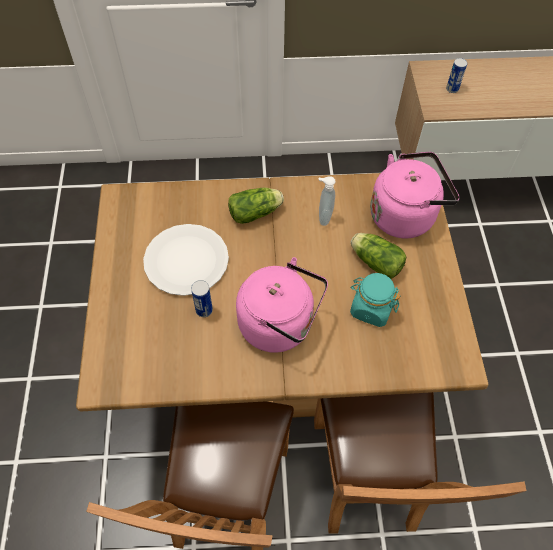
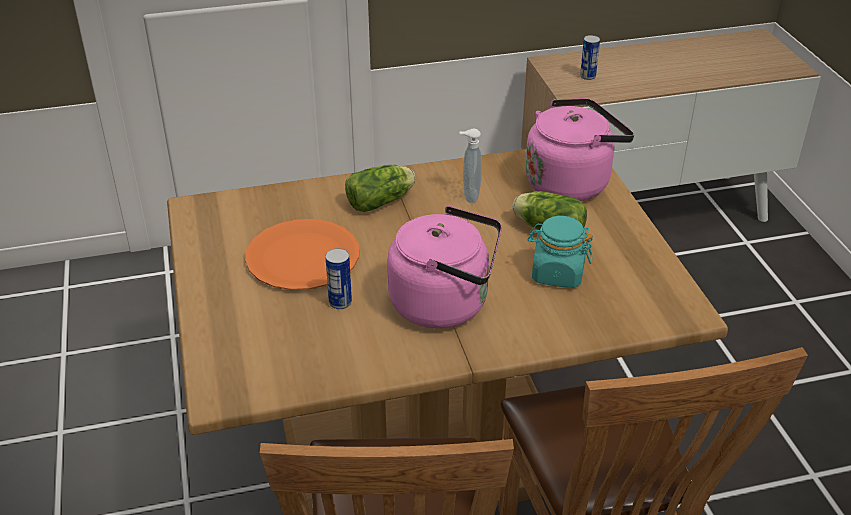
camera: 10 degrees left, 20 degrees down
white plate [143,224,229,296] -> orange plate [245,219,359,290]

